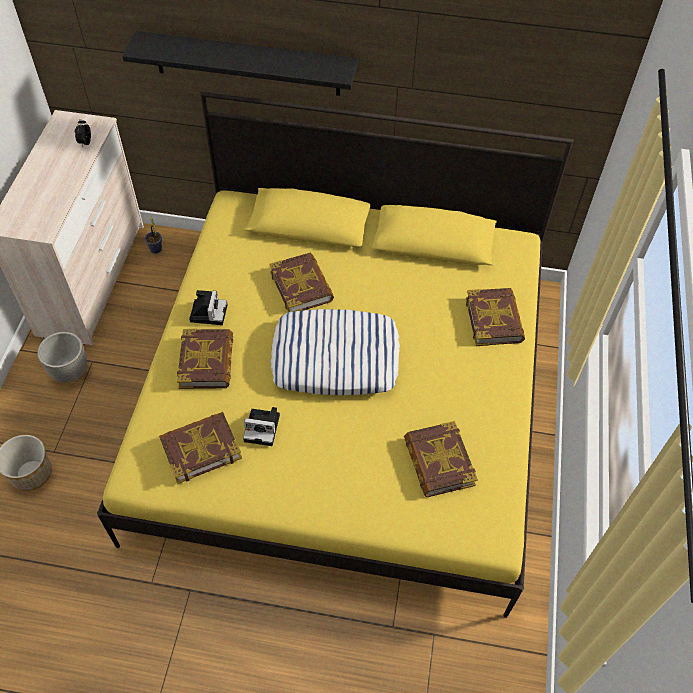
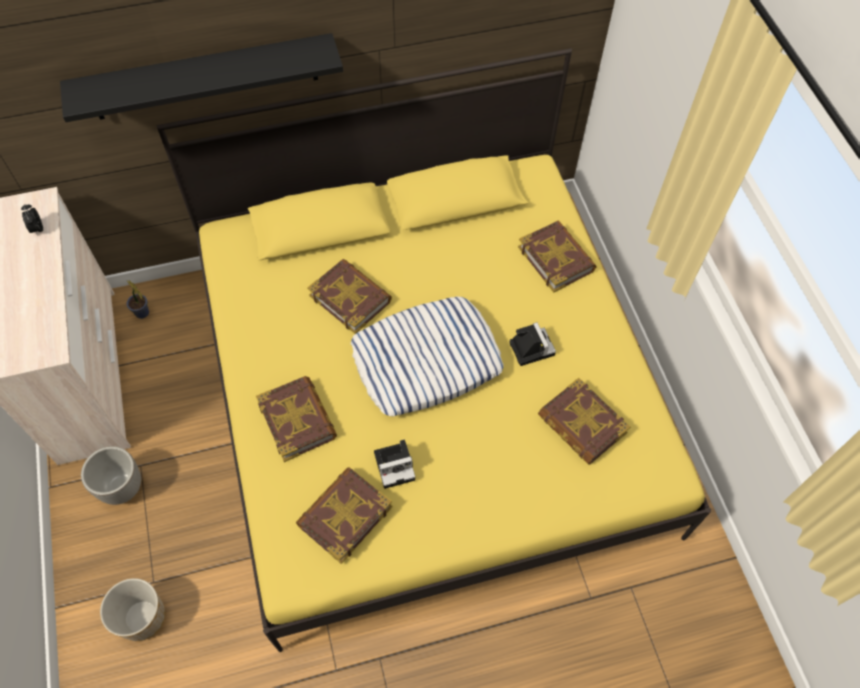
camera: 25 degrees left, 5 degrees up
camera [189,290,227,325] -> camera moved to [510,322,556,366]

